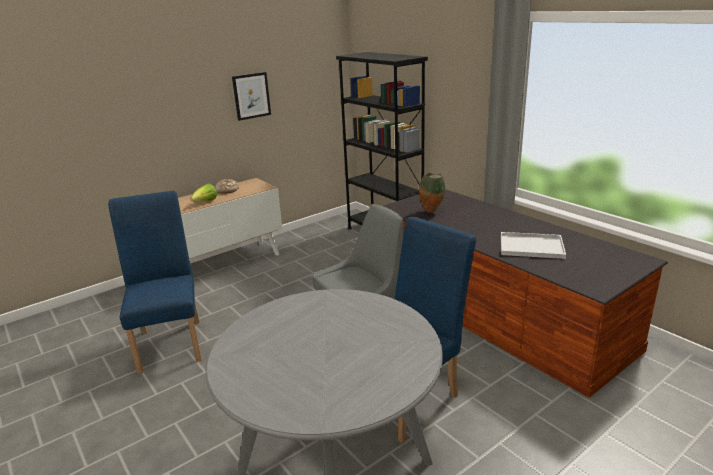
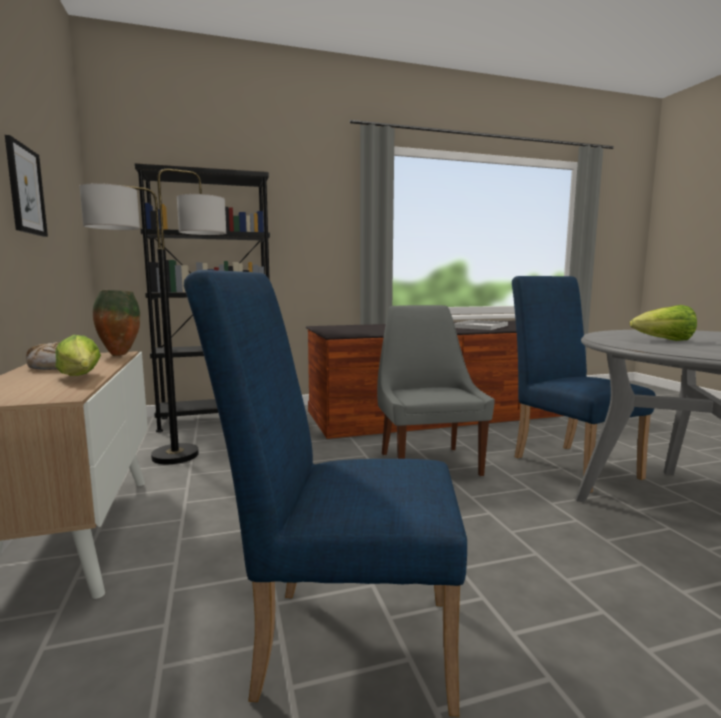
camera: 70 degrees left, 15 degrees down
vase [419,172,445,213] -> vase moved to [93,290,140,356]
none -> floor lamp [80,169,226,464]
none -> lettuce [630,305,697,341]

